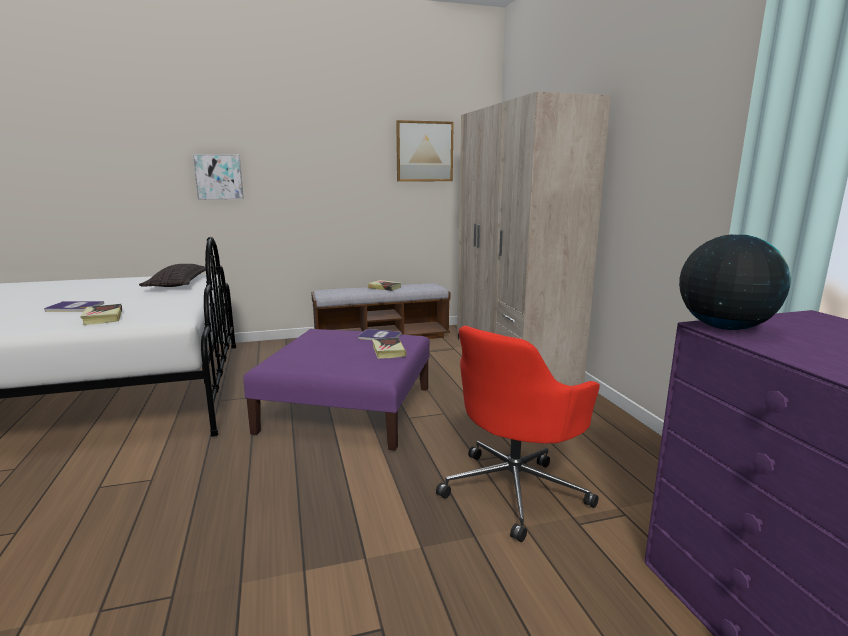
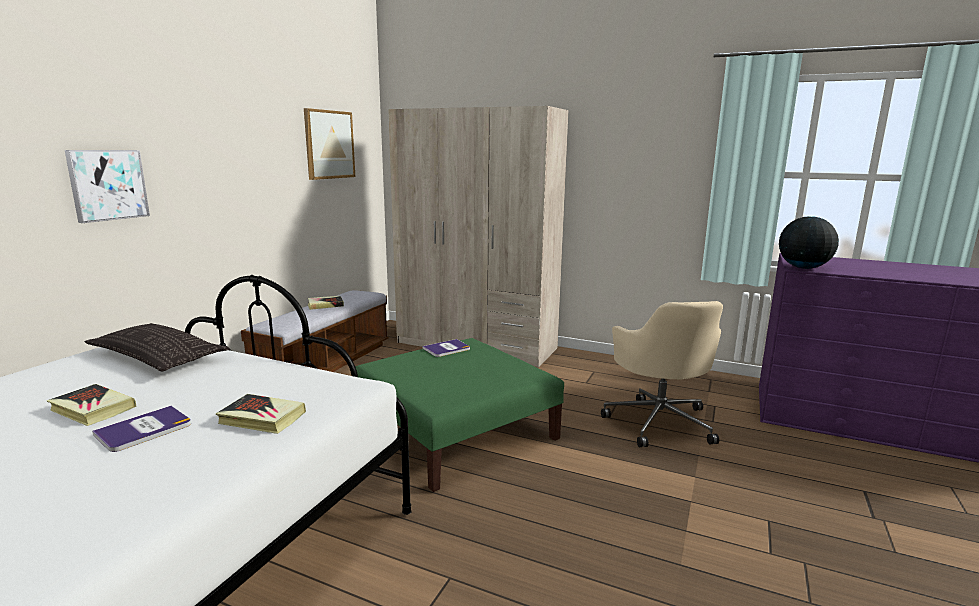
camera: 50 degrees left, 0 degrees up
purple ottoman [243,329,430,451] -> green ottoman [356,338,564,492]
book [372,337,406,359] -> book moved to [46,384,136,426]
red office chair [436,326,600,542] -> beige office chair [601,301,723,447]

